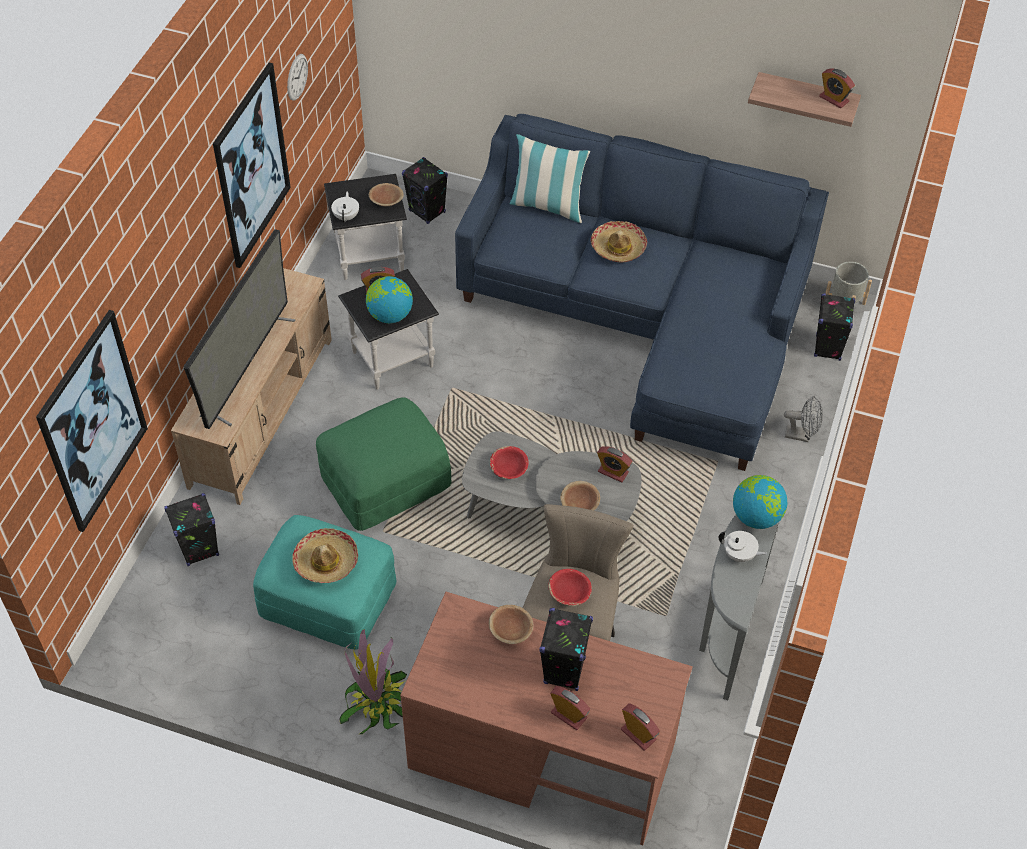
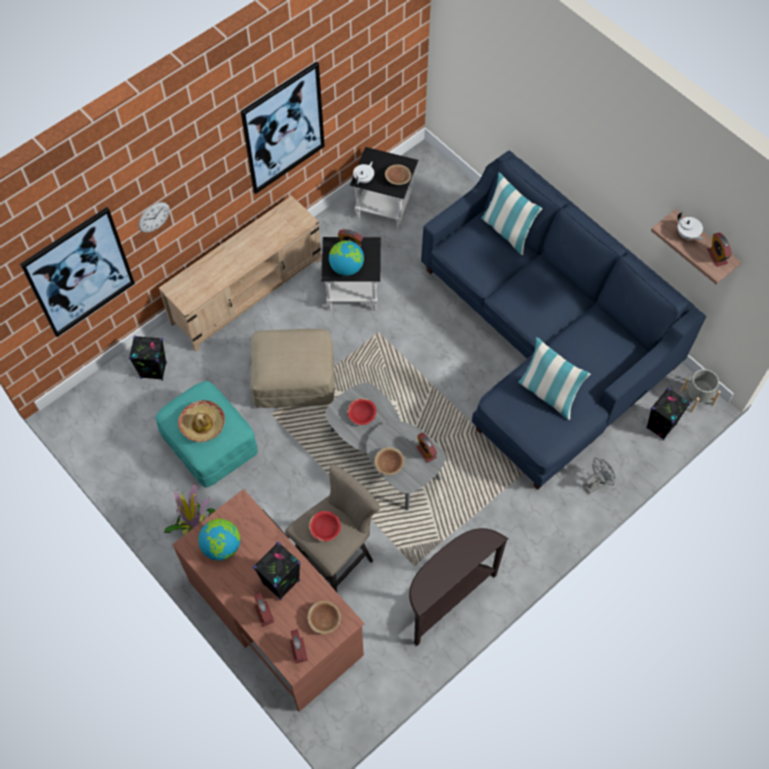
camera: 30 degrees right, 10 degrees up
television [184,229,295,429] -> none
wall clock [287,54,308,101] -> wall clock moved to [138,202,170,233]
green ottoman [316,397,451,531] -> beige ottoman [251,329,335,408]
black speaker [402,157,448,224] -> none
brown bowl [489,605,533,644] -> brown bowl moved to [307,601,341,634]
hat [591,221,647,262] -> none
grey console table [699,515,779,700] -> brown console table [409,528,508,646]
white teapot [718,531,767,562] -> white teapot moved to [677,213,705,240]
globe [733,475,787,529] -> globe moved to [198,519,240,560]
grey fan [784,396,823,442] -> grey fan turned 75 degrees counterclockwise [583,458,615,494]
none -> pillow [518,337,590,420]

